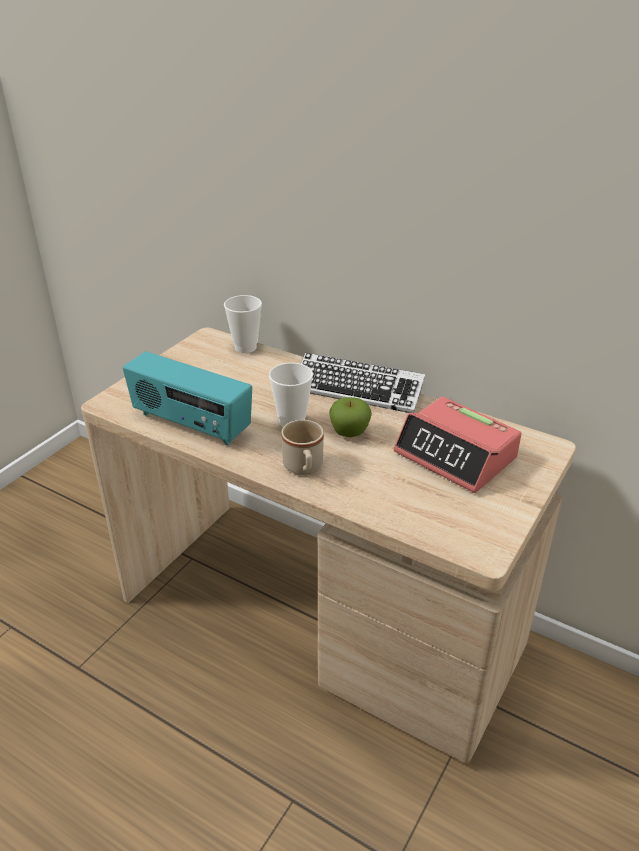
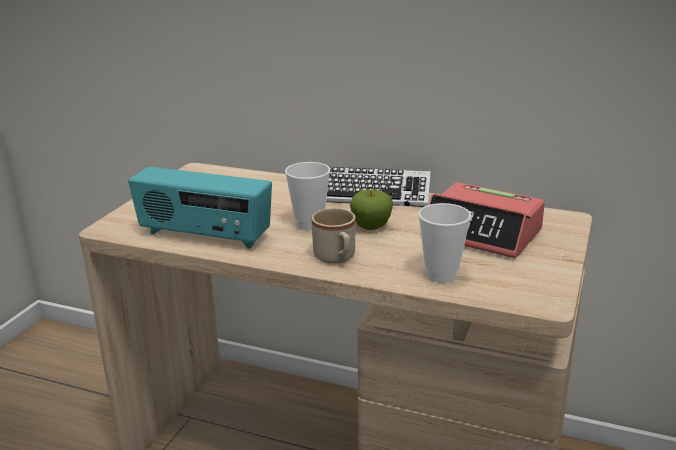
camera: 10 degrees left, 10 degrees down
cup [224,295,262,353] -> cup moved to [418,203,471,283]

